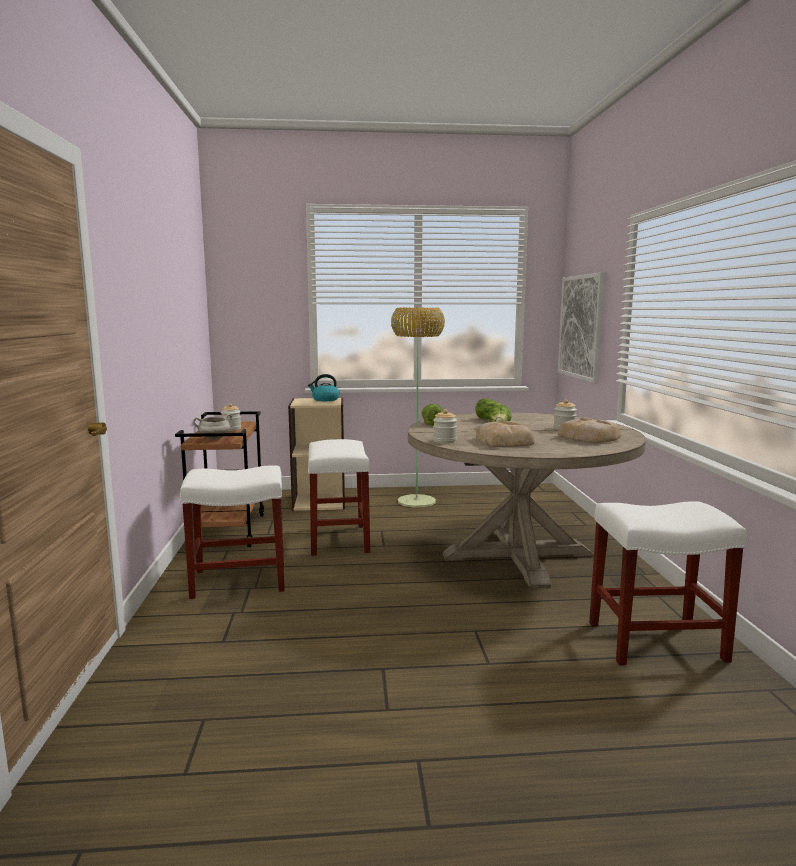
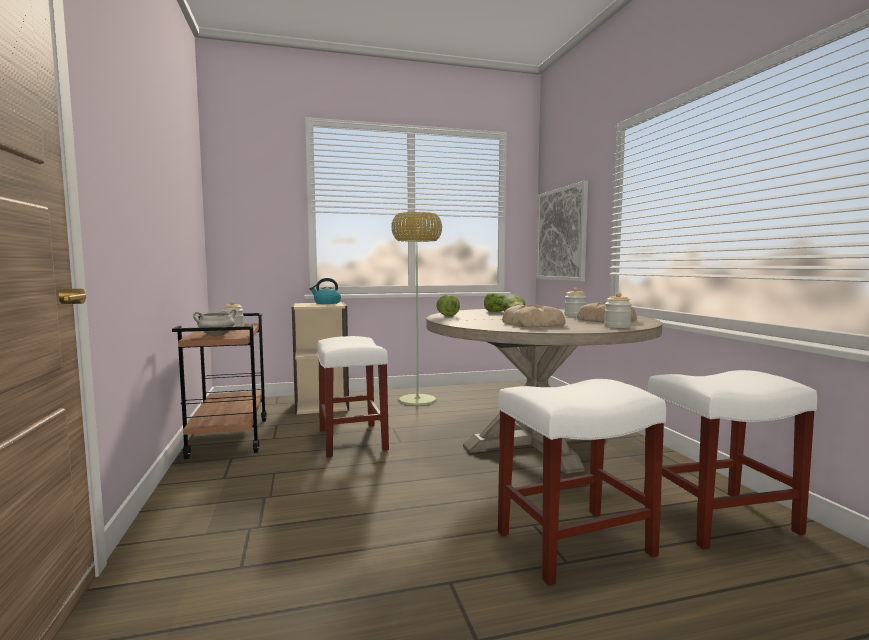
camera: 10 degrees left, 5 degrees down
white stool [180,465,285,599] -> white stool moved to [498,379,666,586]
jar [433,409,457,443] -> jar moved to [604,292,632,328]

